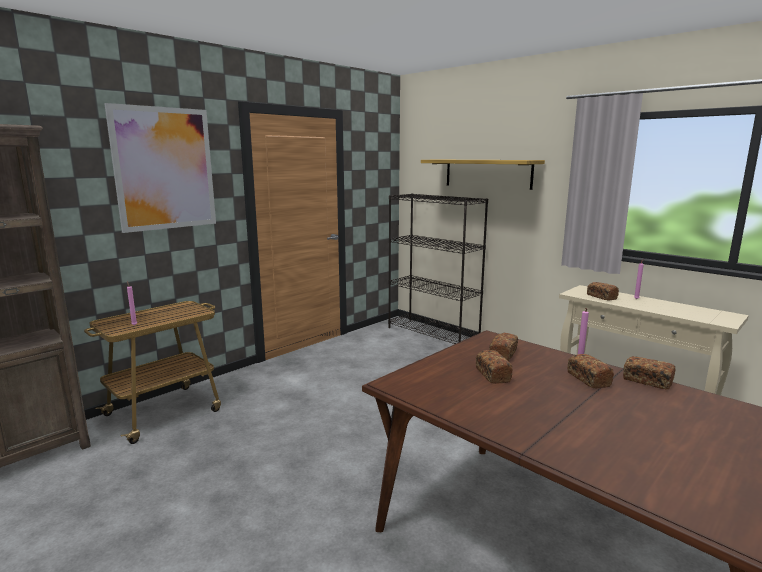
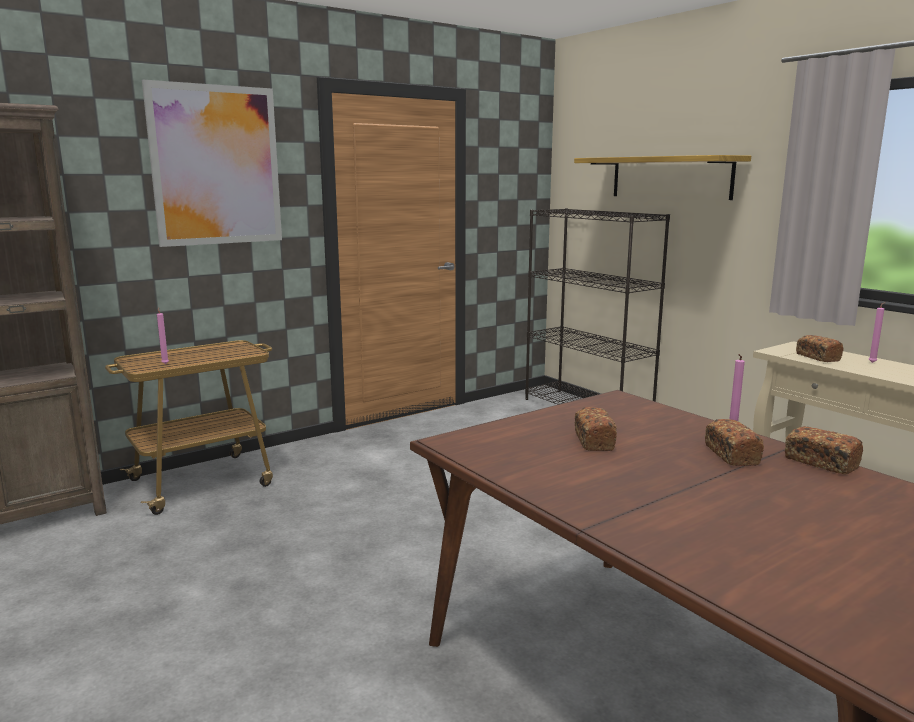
camera: 10 degrees right, 0 degrees up
bread [489,333,518,361] -> none

